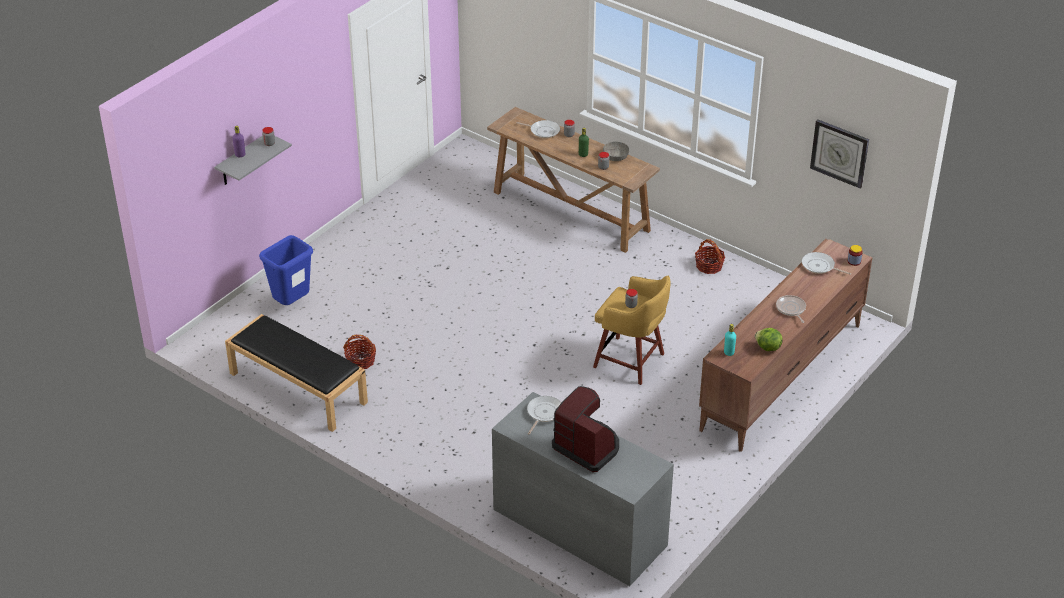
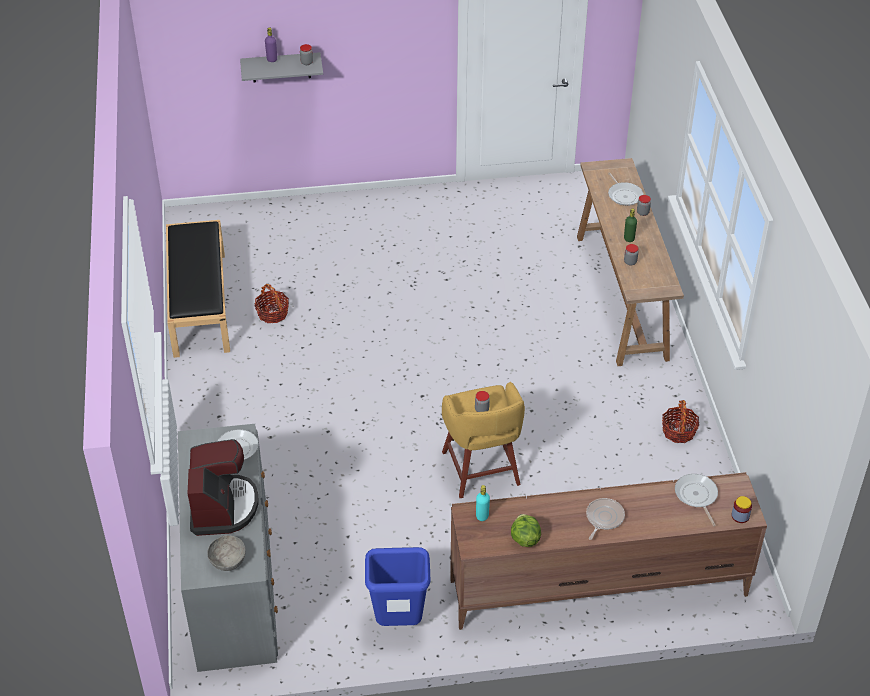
camera: 45 degrees right, 5 degrees up
blue trash can [259,235,313,305] -> blue trash can moved to [365,547,430,626]
grey bowl [603,141,629,161] -> grey bowl moved to [207,535,246,571]
wall clock [810,119,869,189] -> none

